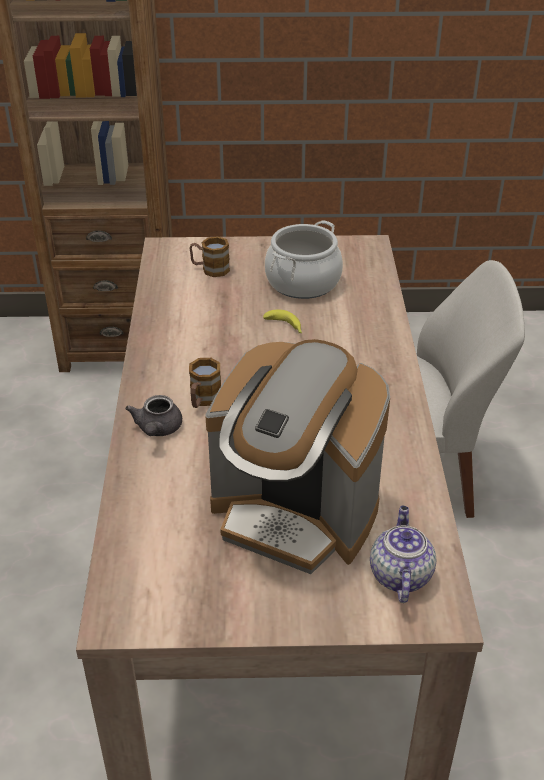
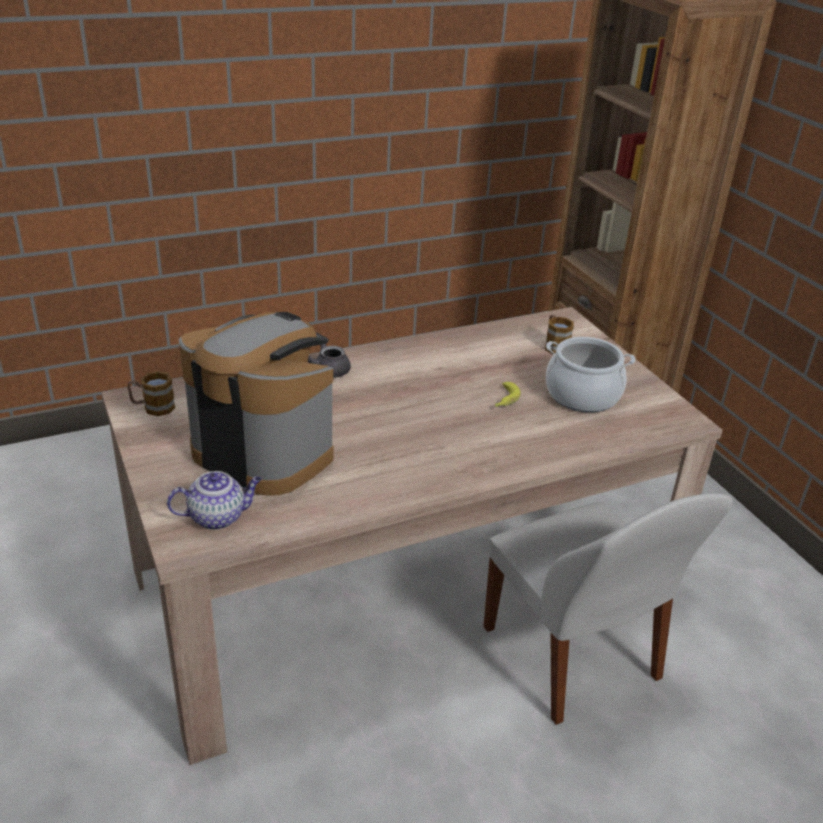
camera: 65 degrees right, 5 degrees down
mug [189,358,221,408] -> mug moved to [127,371,175,416]
coffee machine [205,339,390,574] -> coffee machine turned 120 degrees clockwise [179,312,334,495]

